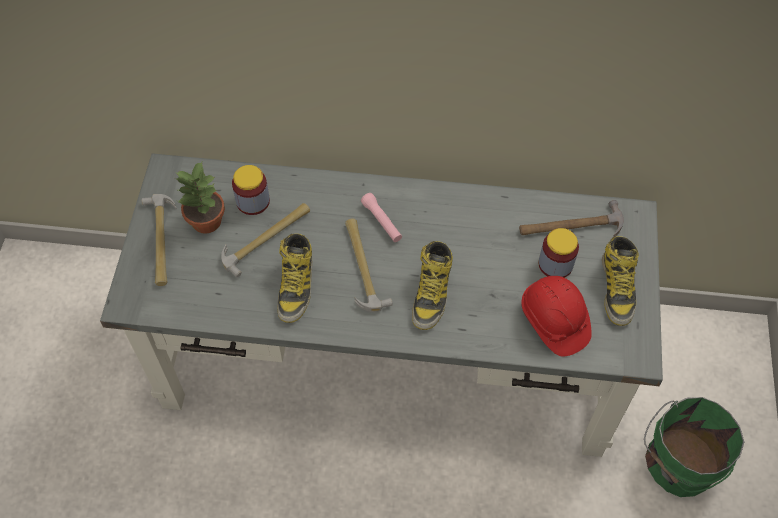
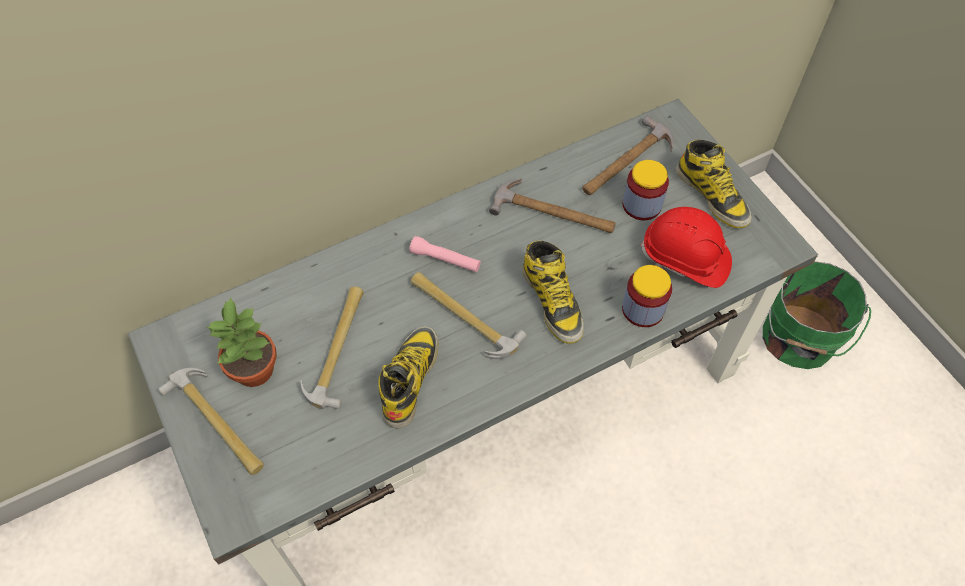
camera: 35 degrees left, 0 degrees up
jar [232,165,270,215] -> jar moved to [622,265,672,327]
boot [277,234,312,323] -> boot turned 135 degrees counterclockwise [378,327,438,428]
none -> hammer [489,178,616,233]

